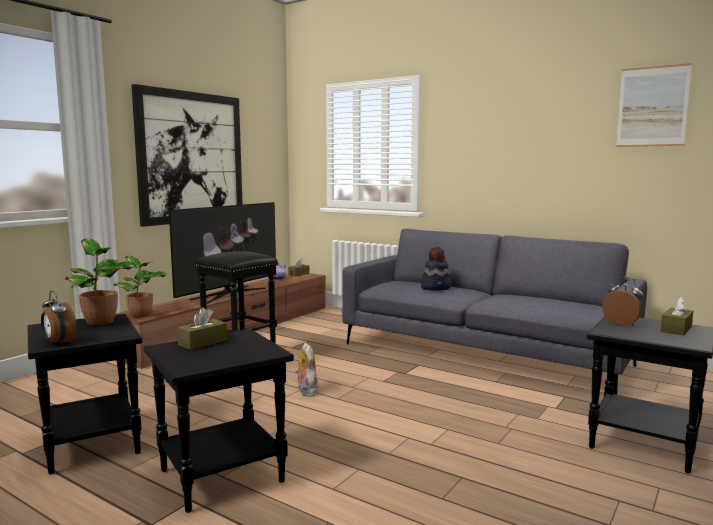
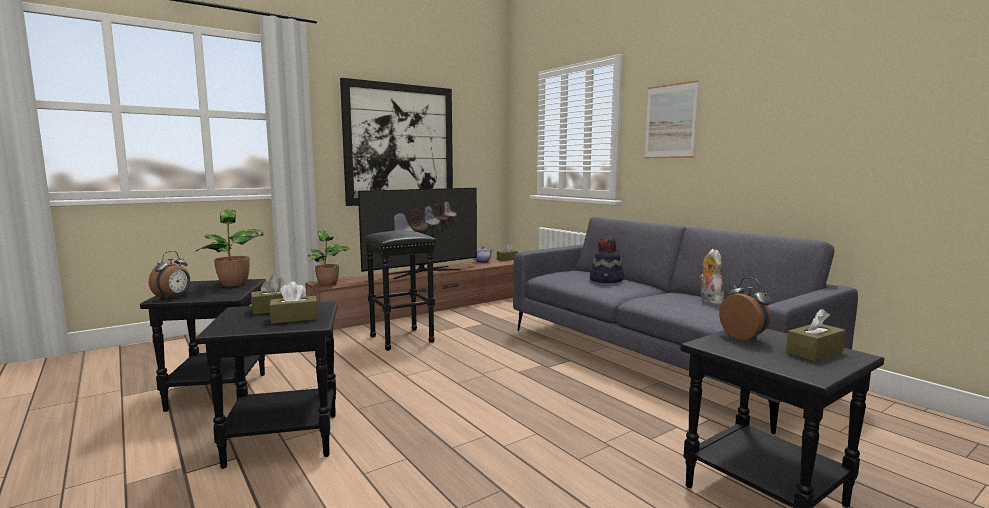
camera: 20 degrees right, 0 degrees up
alarm clock [41,291,77,346] -> alarm clock turned 135 degrees counterclockwise [149,251,190,300]
plush toy [295,343,319,397] -> plush toy moved to [700,249,724,304]
picture [616,63,692,147] -> picture moved to [645,80,699,158]
none -> brown tissue box [269,282,318,324]

